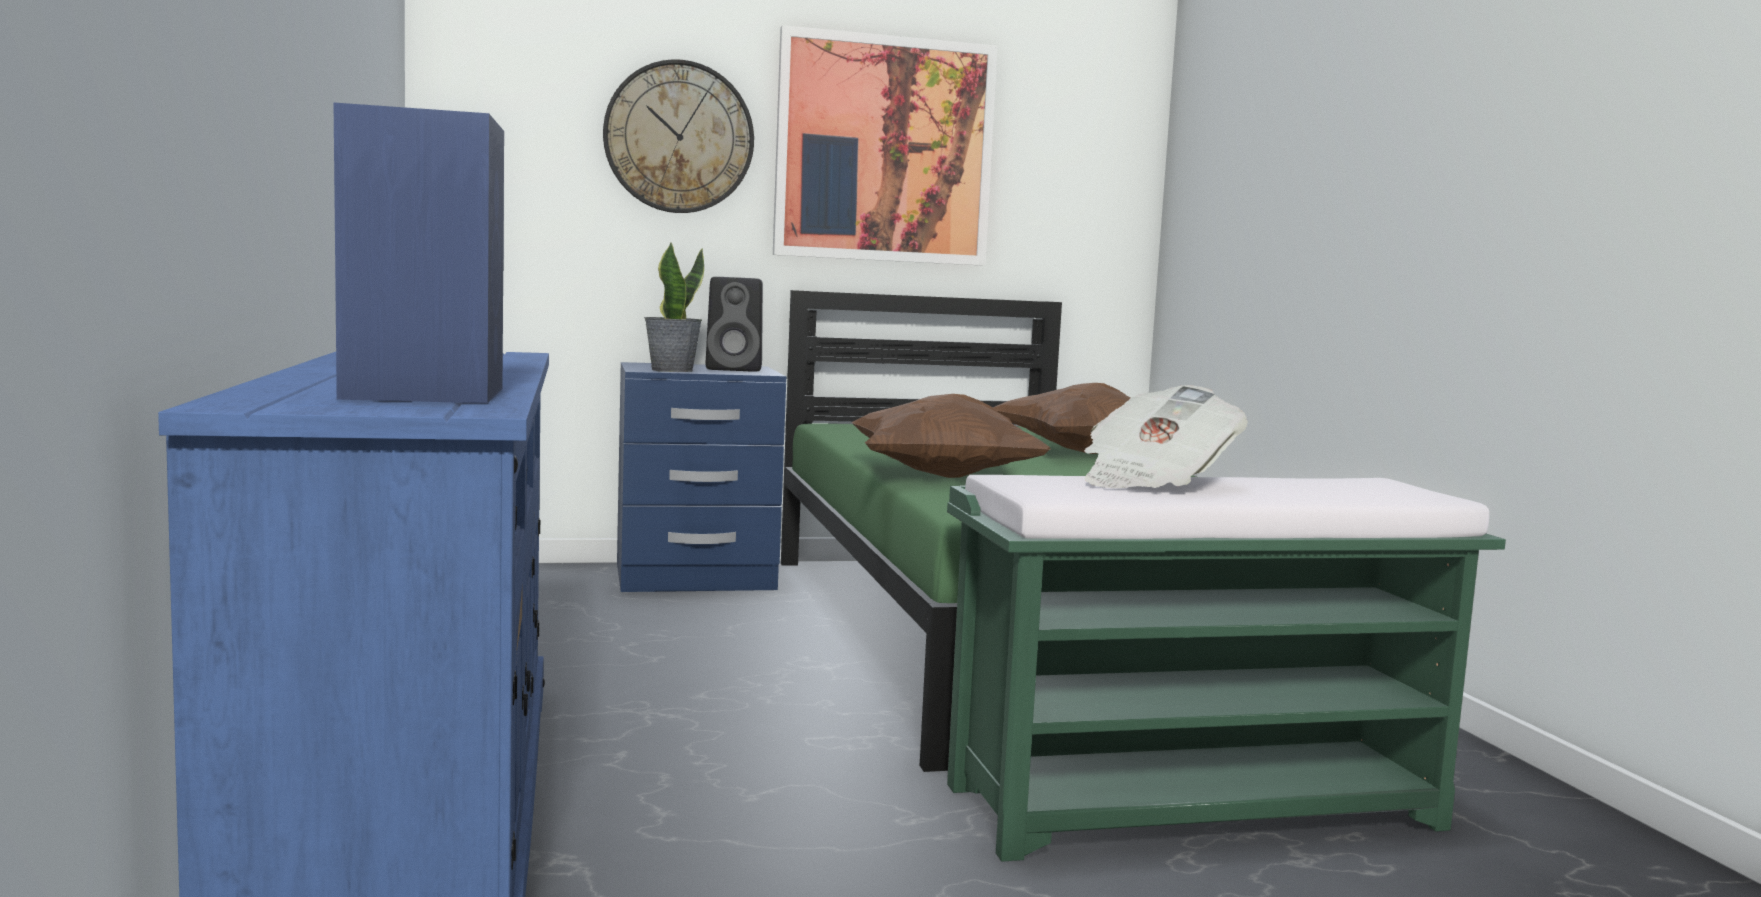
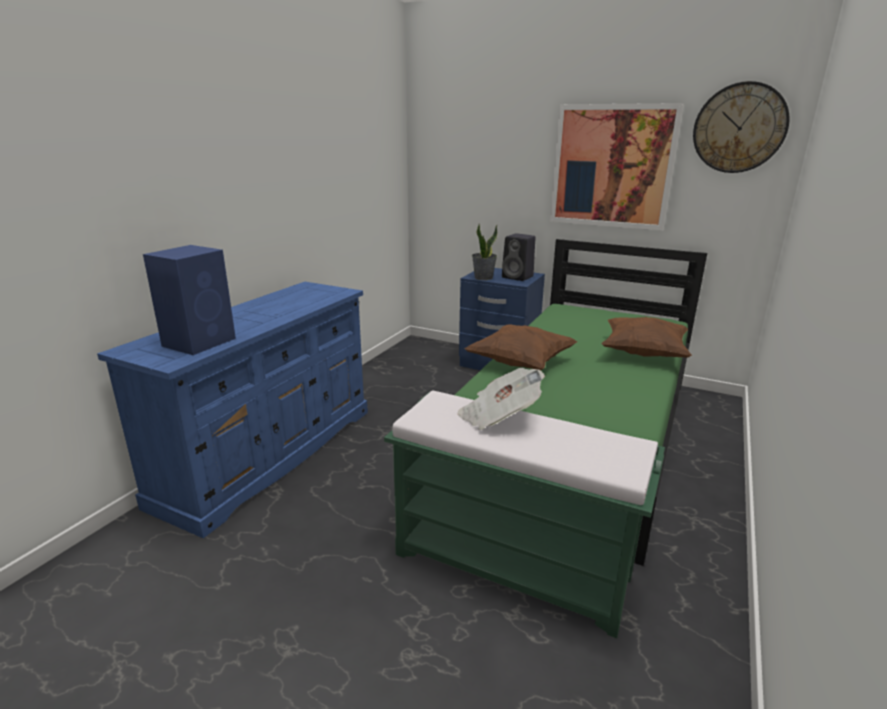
camera: 40 degrees right, 15 degrees up
wall clock [603,59,754,213] -> wall clock moved to [693,81,790,173]

